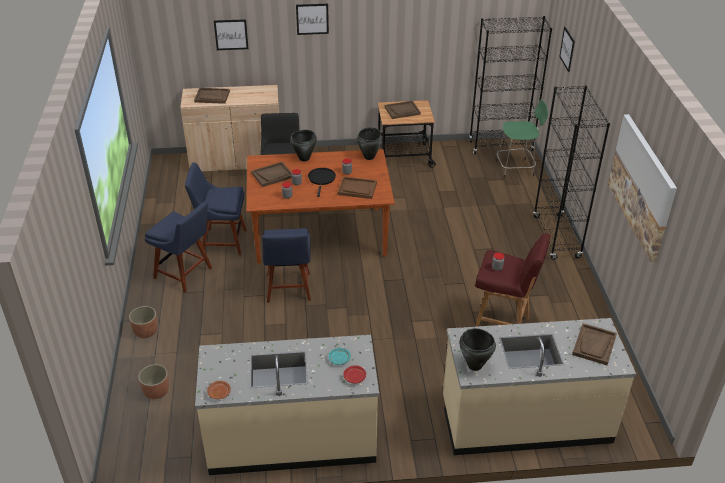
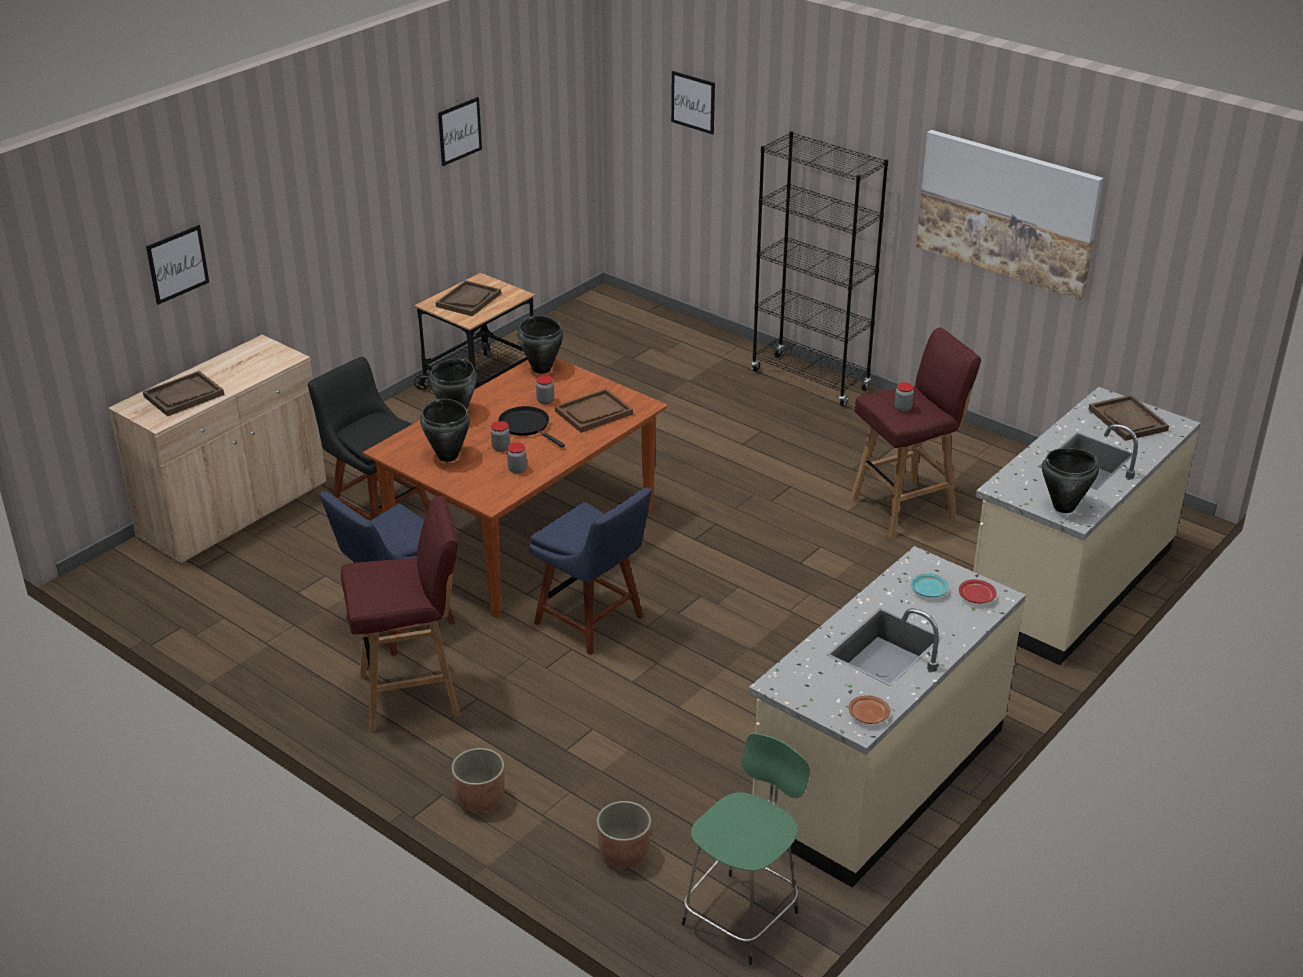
camera: 45 degrees left, 5 degrees down
blue chair [145,201,212,292] -> red stool [341,496,460,732]
brown tray [251,162,292,187] -> black cooking pot [420,399,470,462]
picture [296,4,329,35] -> picture moved to [438,97,482,166]
black bookcase [469,16,552,154] -> none
green stool [496,100,548,178] -> green stool moved to [682,733,810,965]

